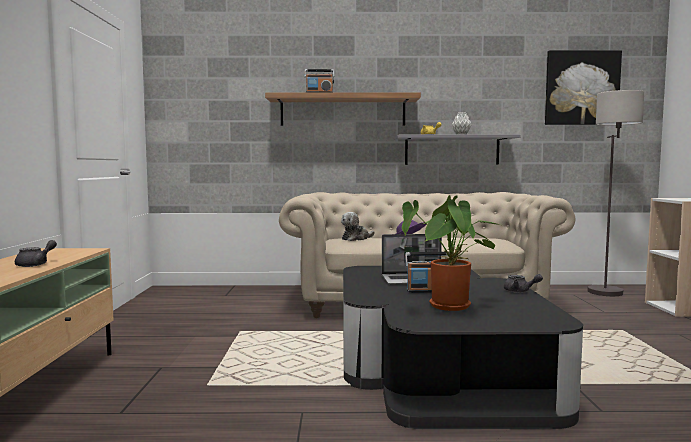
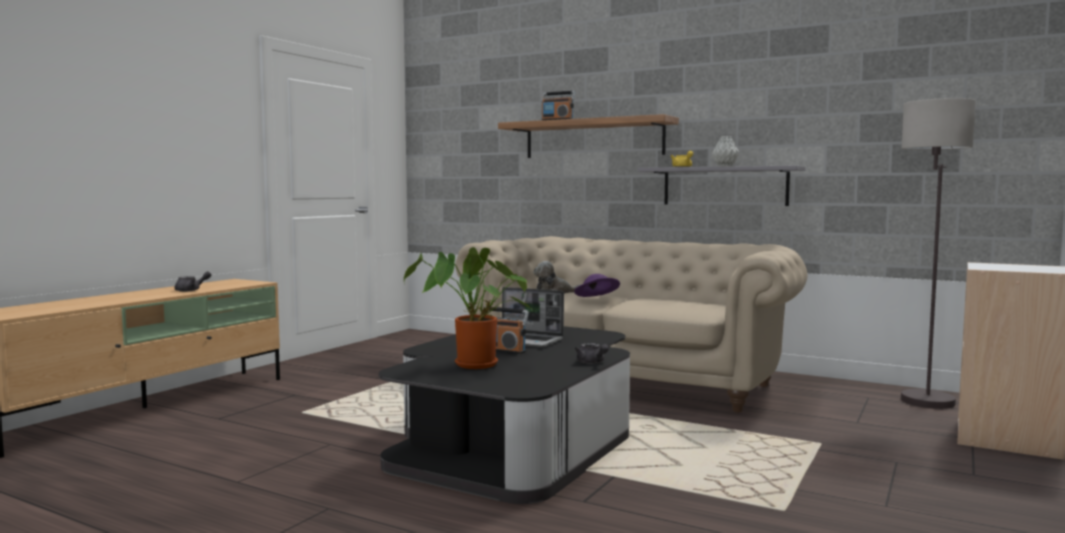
camera: 30 degrees right, 0 degrees up
picture [545,50,622,125] -> none

